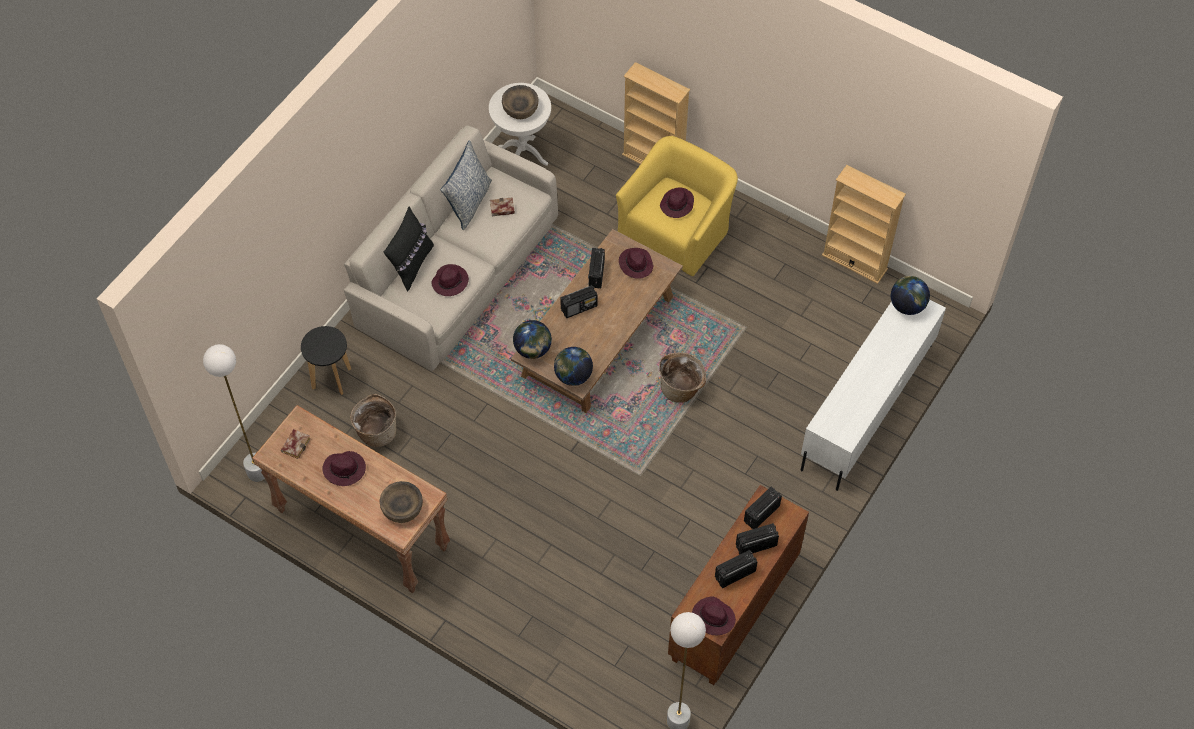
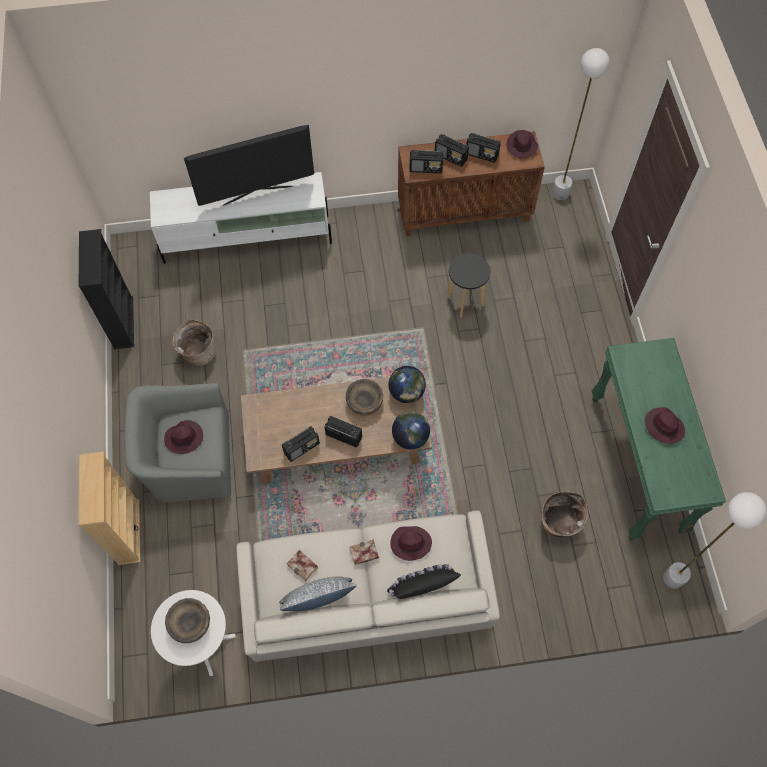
camera: 130 degrees left, 5 degrees up
brown console table [252,405,450,593] -> green console table [592,338,726,540]
book [281,429,311,459] -> book moved to [350,540,379,565]
black stool [301,326,351,395] -> black stool moved to [446,253,490,317]
brown bowl [380,481,423,523] -> brown bowl moved to [346,379,383,416]
yellow armchair [616,136,738,276] -> grey armchair [125,383,231,503]
purple hat [619,248,653,279] -> none
basket [659,352,706,403] -> basket moved to [172,319,216,366]
beige bookcase [822,165,906,284] -> black bookcase [79,229,134,349]
globe [890,276,930,315] -> none
none -> television [184,125,314,206]

